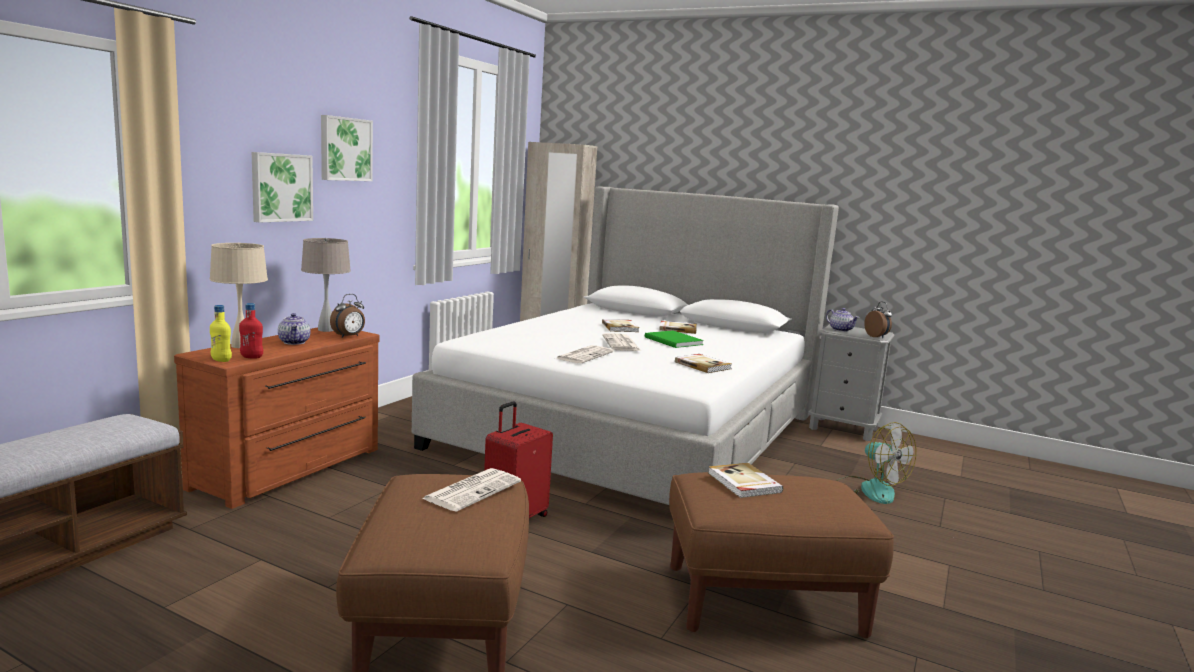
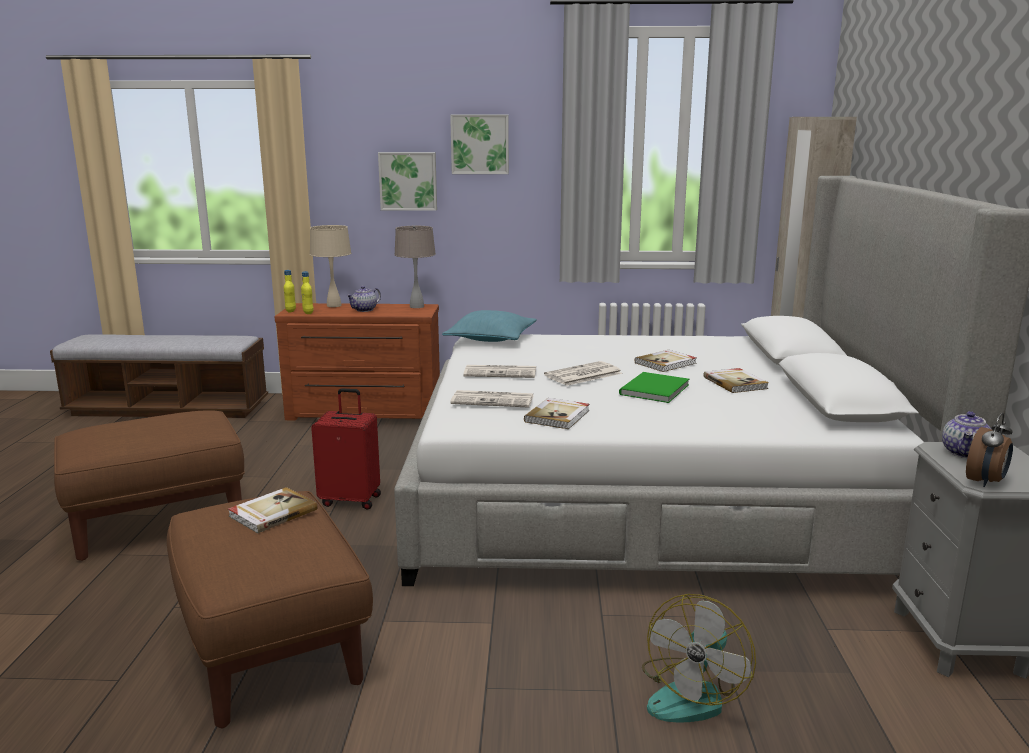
camera: 65 degrees right, 5 degrees up
red bottle [239,303,263,358] -> yellow bottle [301,271,314,314]
alarm clock [330,294,365,338] -> none
newspaper [422,468,521,512] -> newspaper moved to [450,390,533,408]
none -> turquoise pillow [442,310,537,342]

